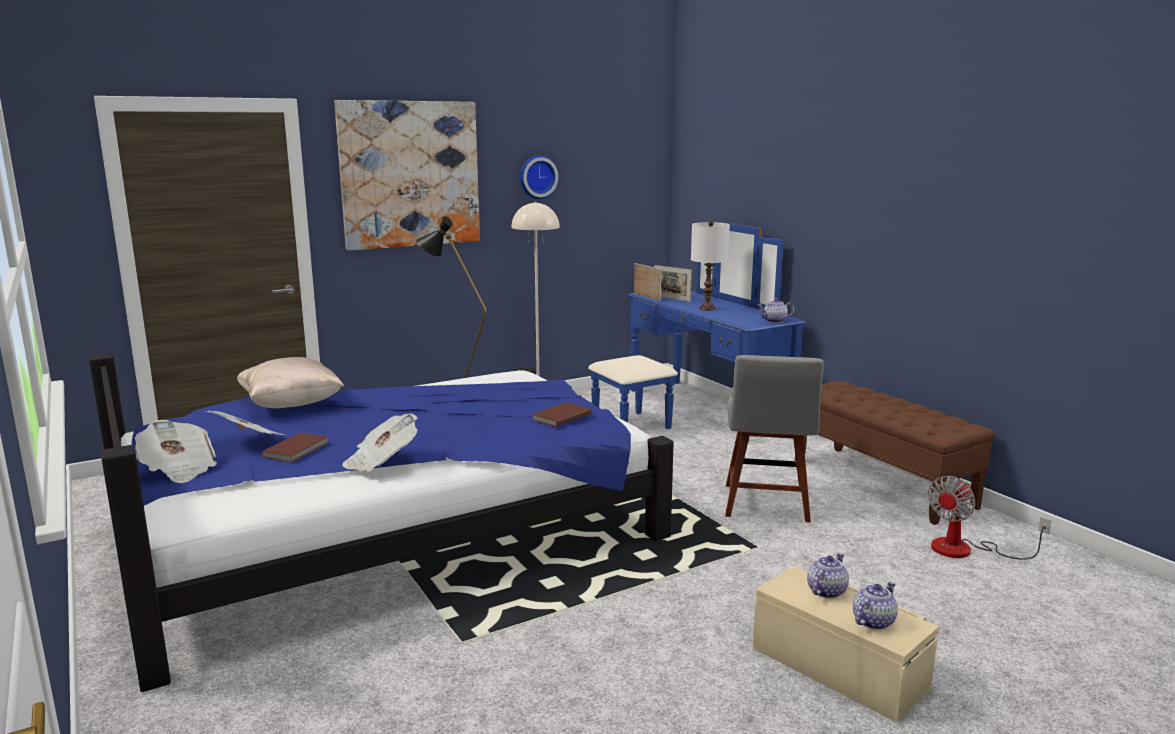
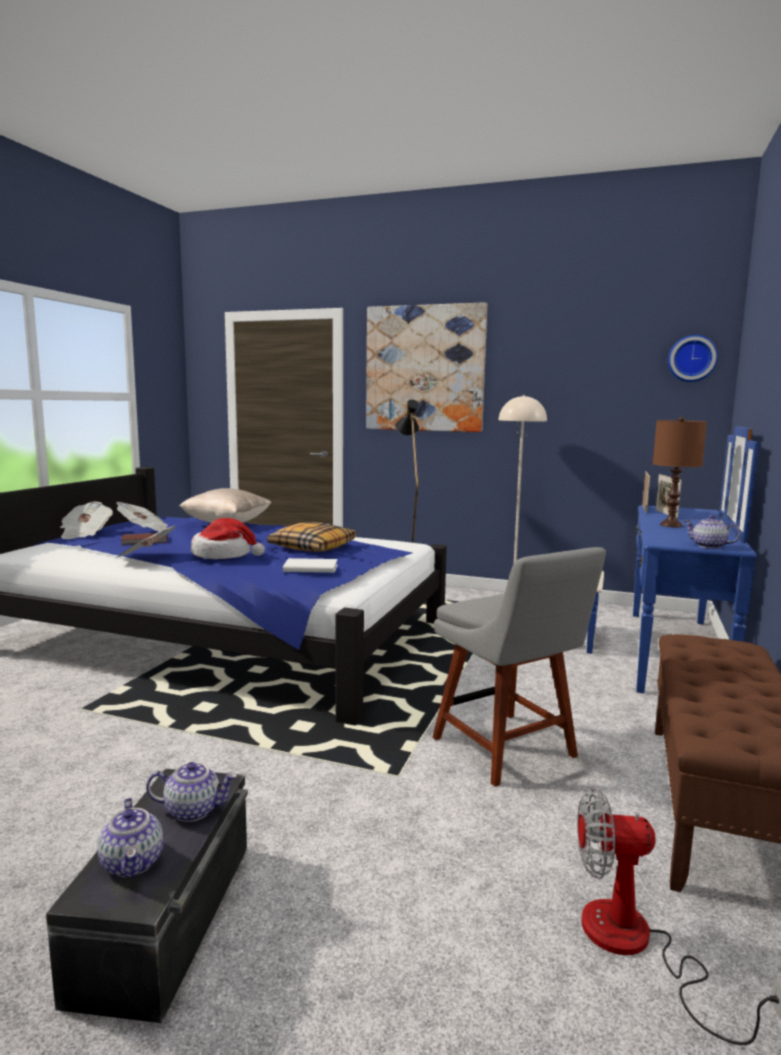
camera: 50 degrees right, 5 degrees down
wall clock [520,155,558,199] -> wall clock moved to [668,335,718,382]
brown book [532,402,591,427] -> white book [283,558,337,573]
white table lamp [691,221,730,311] -> brown table lamp [653,417,707,528]
grey chair [725,355,824,523] -> grey chair turned 90 degrees counterclockwise [432,547,606,787]
beige storage box [753,566,939,723] -> black storage box [46,769,248,1023]
teapot [853,581,898,630] -> teapot turned 60 degrees clockwise [98,798,163,878]
none -> hat [191,518,265,559]
none -> pillow [267,522,356,552]

